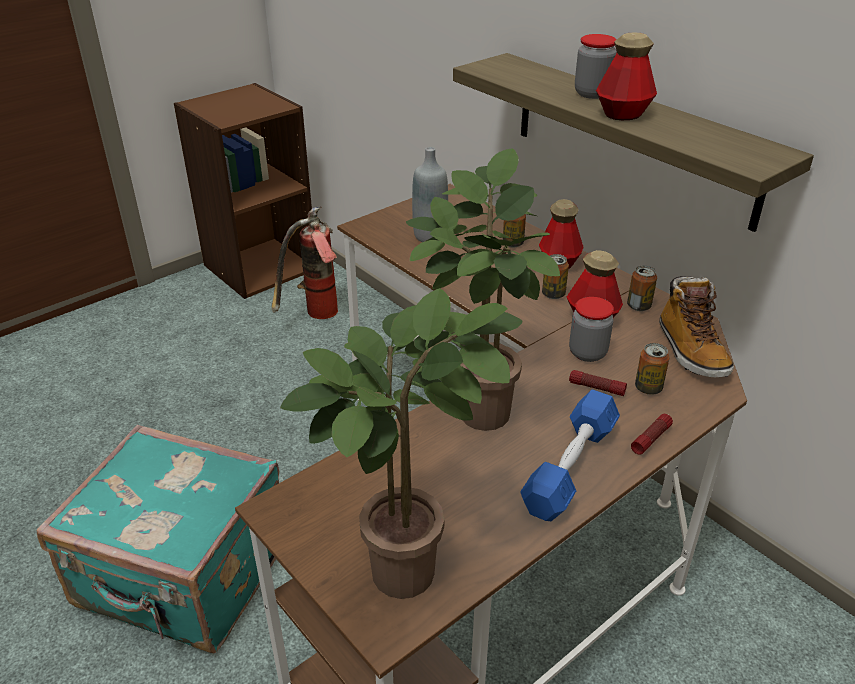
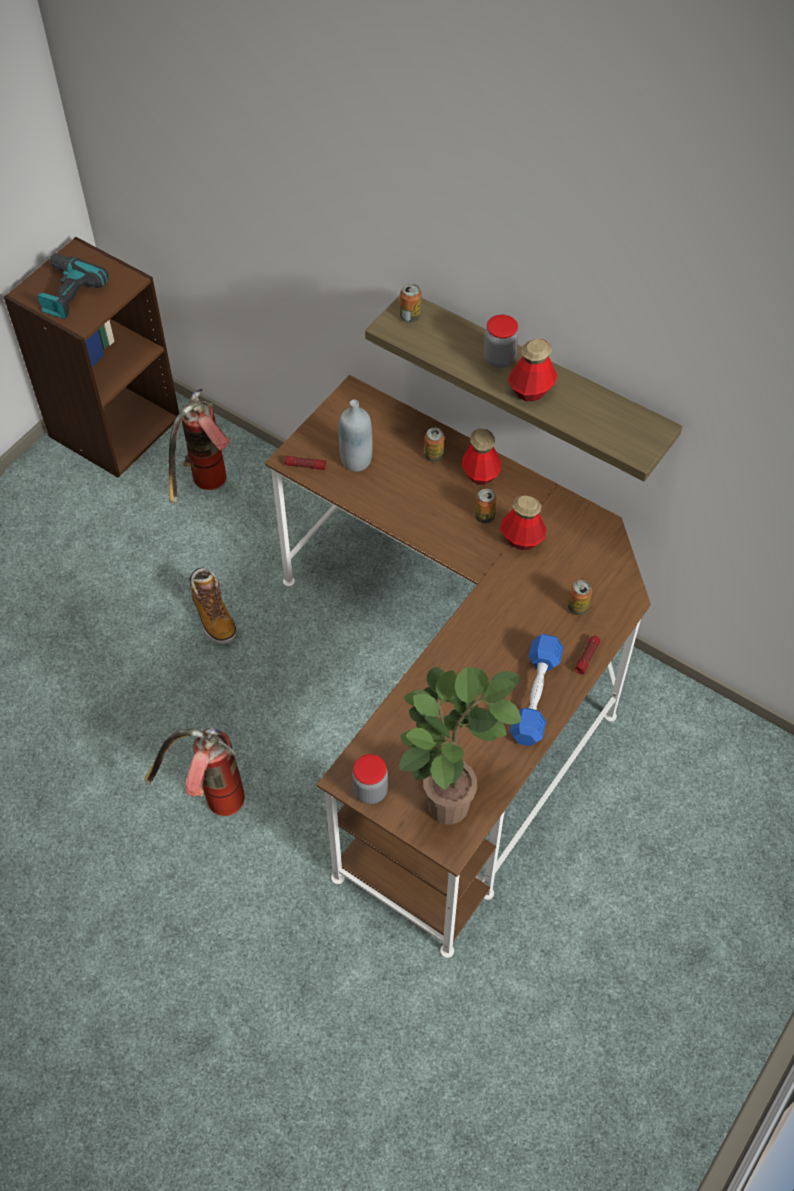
camera: 15 degrees left, 20 degrees up
turquoise suitcase [36,425,279,653] -> fire extinguisher [145,728,245,816]
potted plant [406,148,560,431] -> none
jar [569,297,614,362] -> jar moved to [352,754,388,804]
flashlight [569,370,627,396] -> flashlight moved to [285,456,326,470]
can [627,265,657,311] -> can moved to [400,283,422,322]
boot [659,276,734,377] -> boot moved to [190,567,237,644]
none -> power drill [37,253,109,319]

